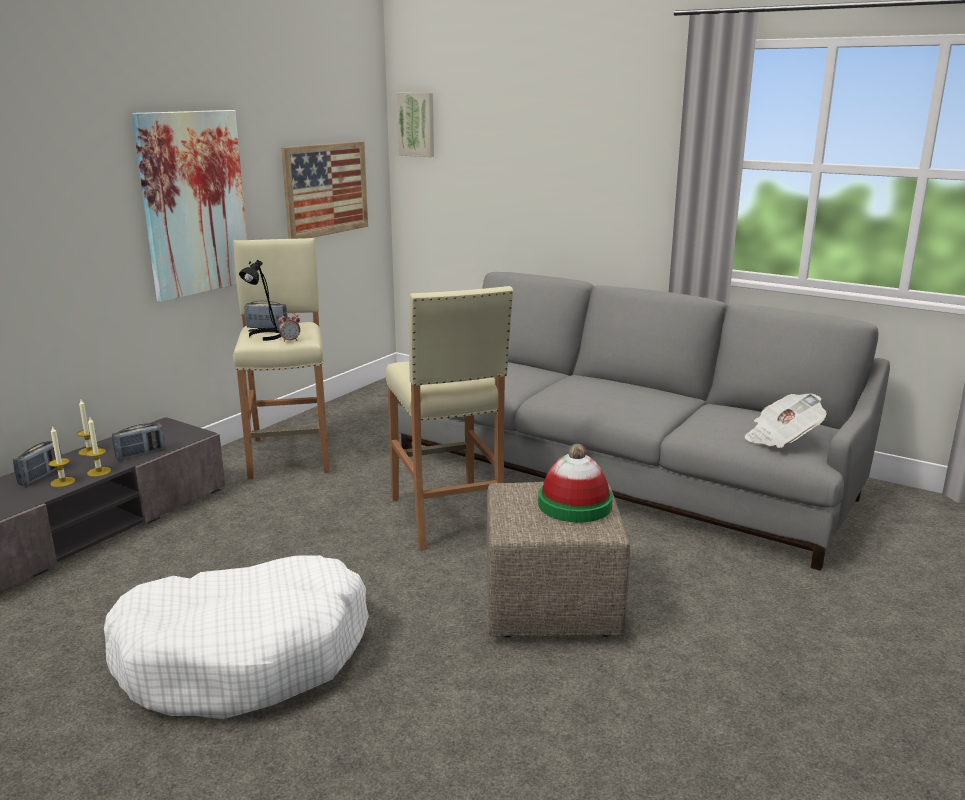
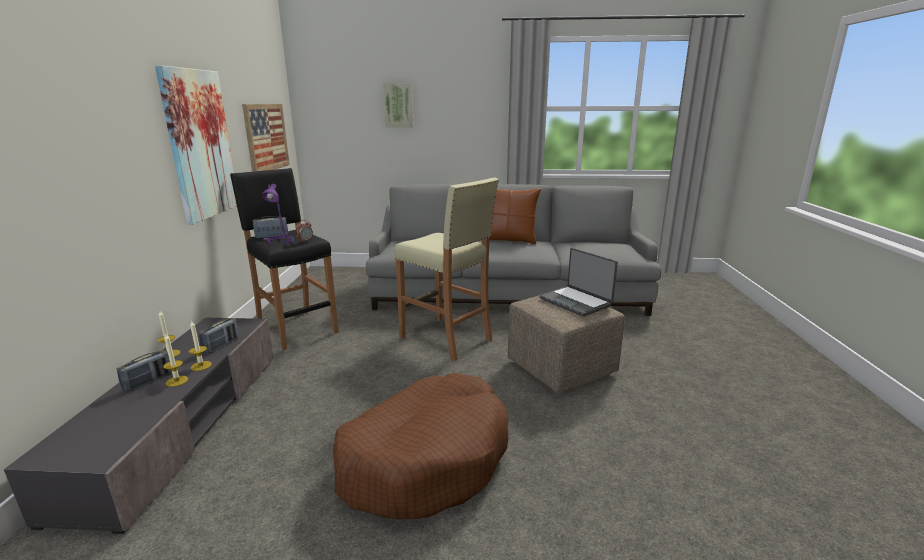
camera: 30 degrees left, 0 degrees up
radio [13,441,62,486] -> radio turned 45 degrees clockwise [117,350,172,393]
white dog bed [104,555,369,719] -> brown dog bed [333,373,509,519]
beige stool [233,238,330,479] -> black stool [230,168,339,350]
black table lamp [239,260,282,341] -> purple table lamp [262,183,294,244]
picture [397,93,434,157] -> picture moved to [383,83,414,127]
hat [538,444,613,522] -> laptop [539,248,618,317]
newspaper [744,394,826,448] -> none
none -> brown pillow [480,188,541,244]

